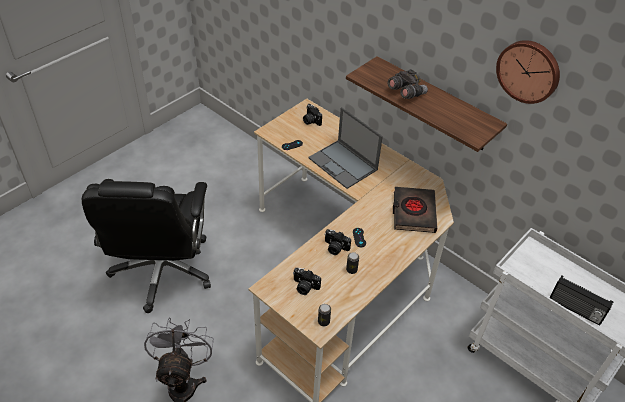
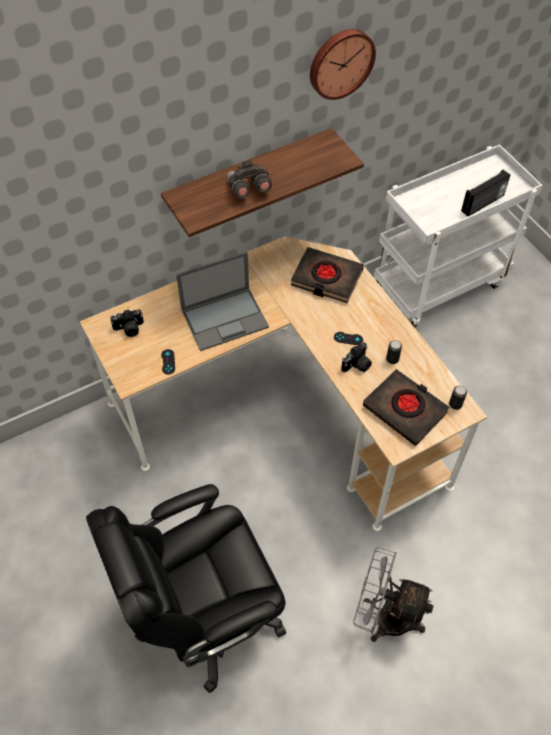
camera: 70 degrees left, 10 degrees up
black office chair [81,179,211,313] -> black office chair turned 135 degrees clockwise [86,484,286,693]
camera [293,268,321,295] -> black book [363,369,449,446]

